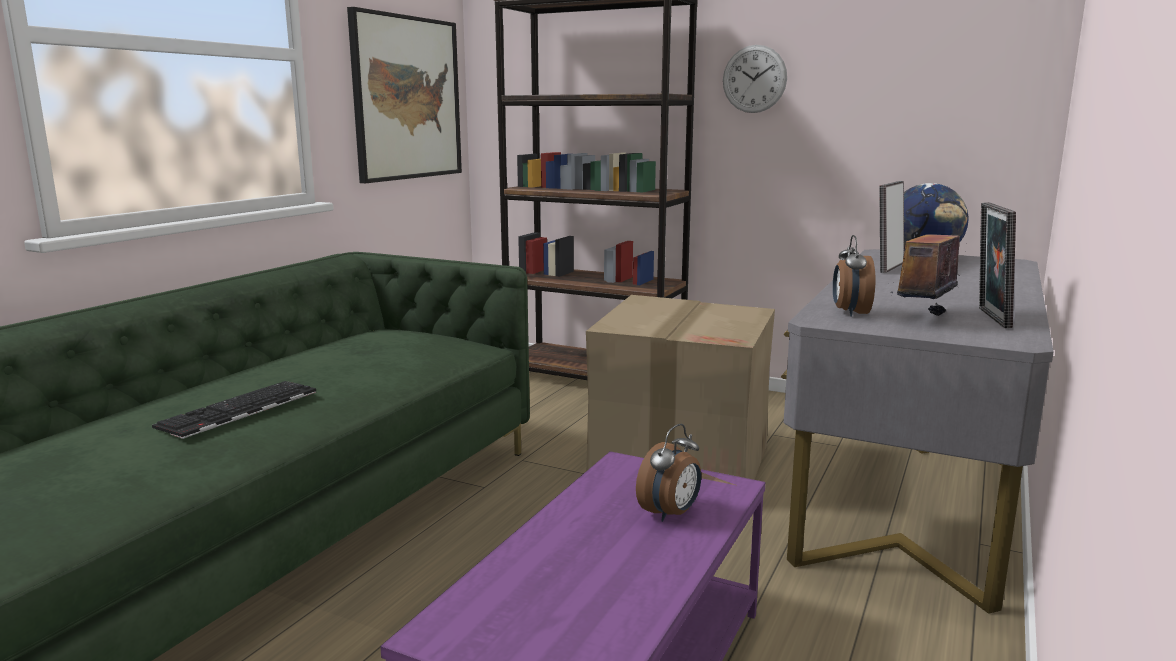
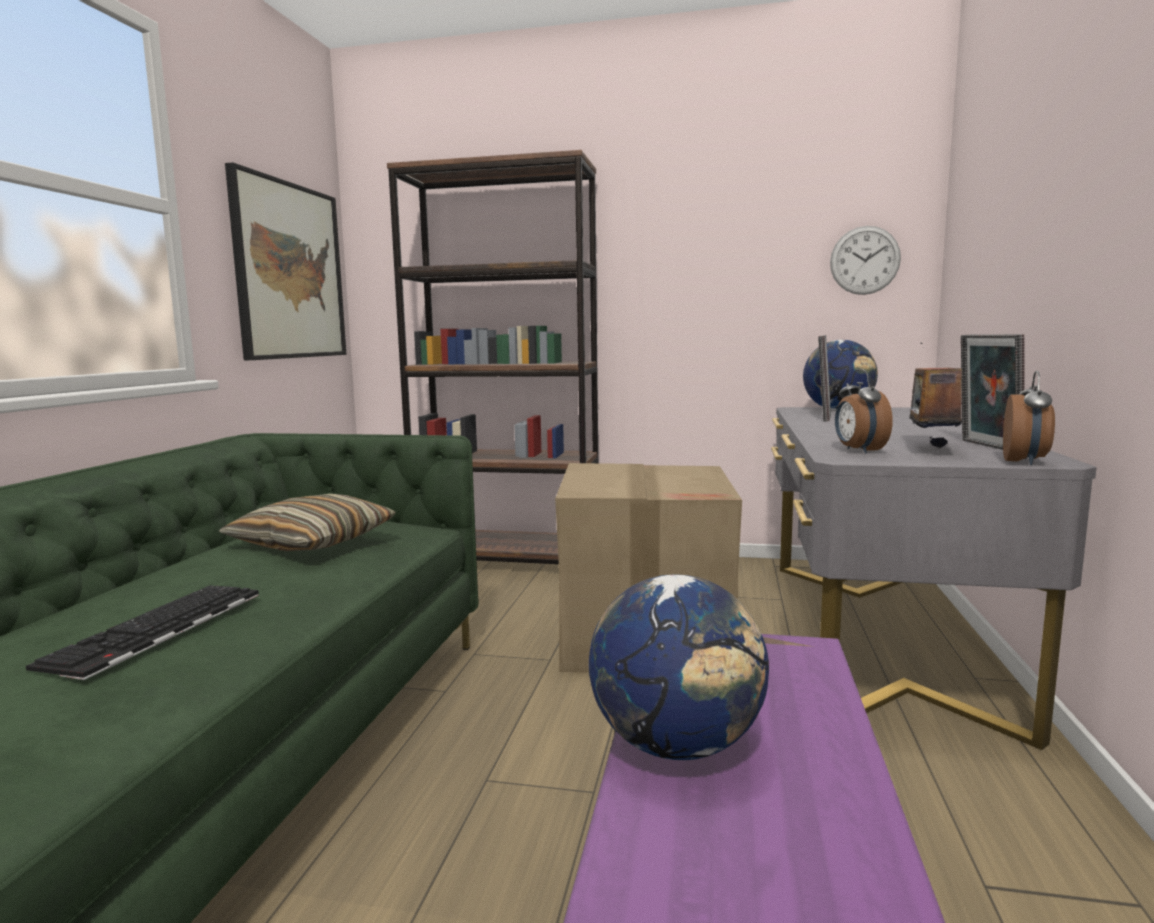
camera: 15 degrees left, 5 degrees down
alarm clock [636,424,701,522] -> alarm clock moved to [1003,371,1055,465]
wall clock [723,45,787,113] -> wall clock moved to [830,226,901,295]
none -> pillow [219,494,396,551]
none -> globe [589,575,769,760]

